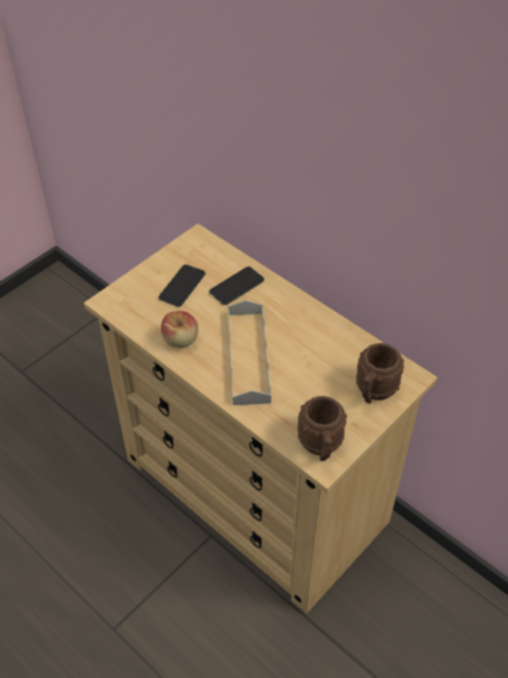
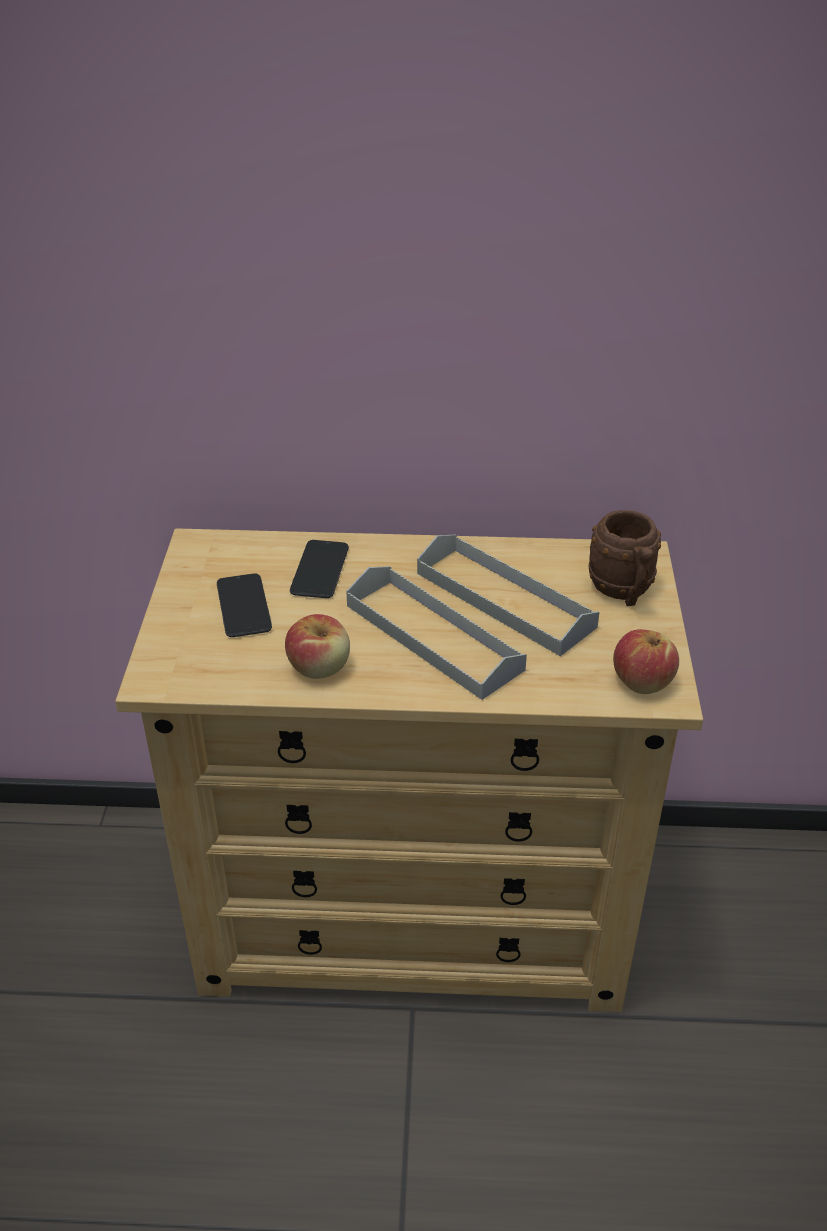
camera: 40 degrees left, 10 degrees down
brown mug [298,396,347,461] -> apple [613,629,679,694]
none -> grey tray [417,534,599,656]

